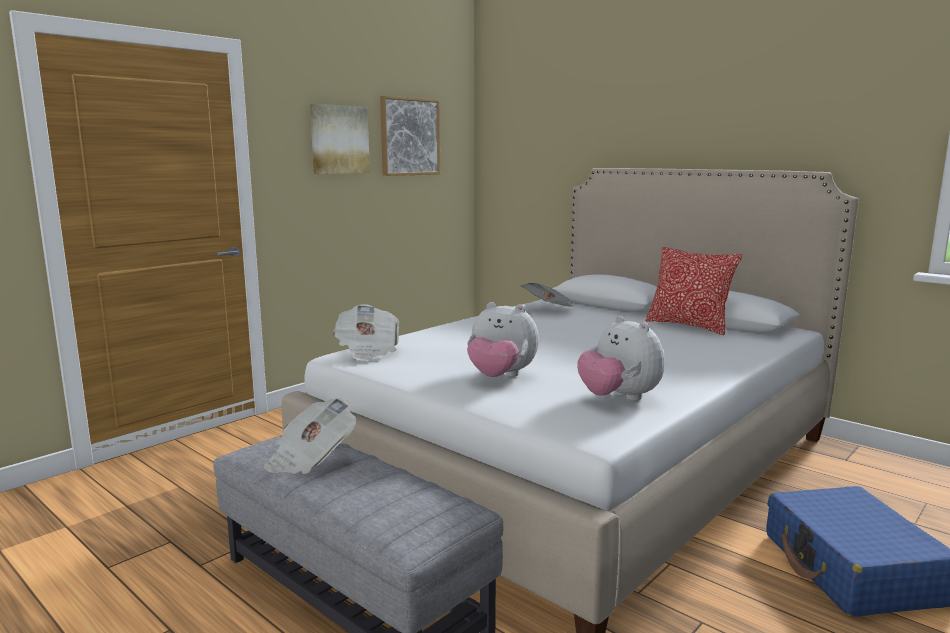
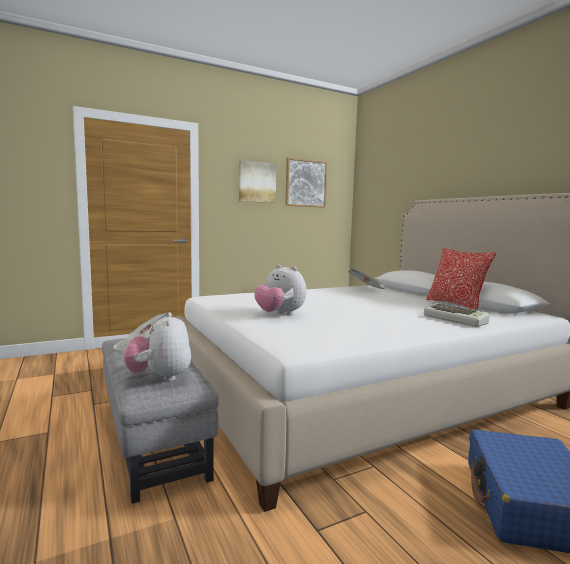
camera: 20 degrees right, 5 degrees down
newspaper [333,304,400,361] -> none
plush toy [577,316,665,401] -> plush toy moved to [124,312,191,382]
none -> keyboard [424,303,489,327]

